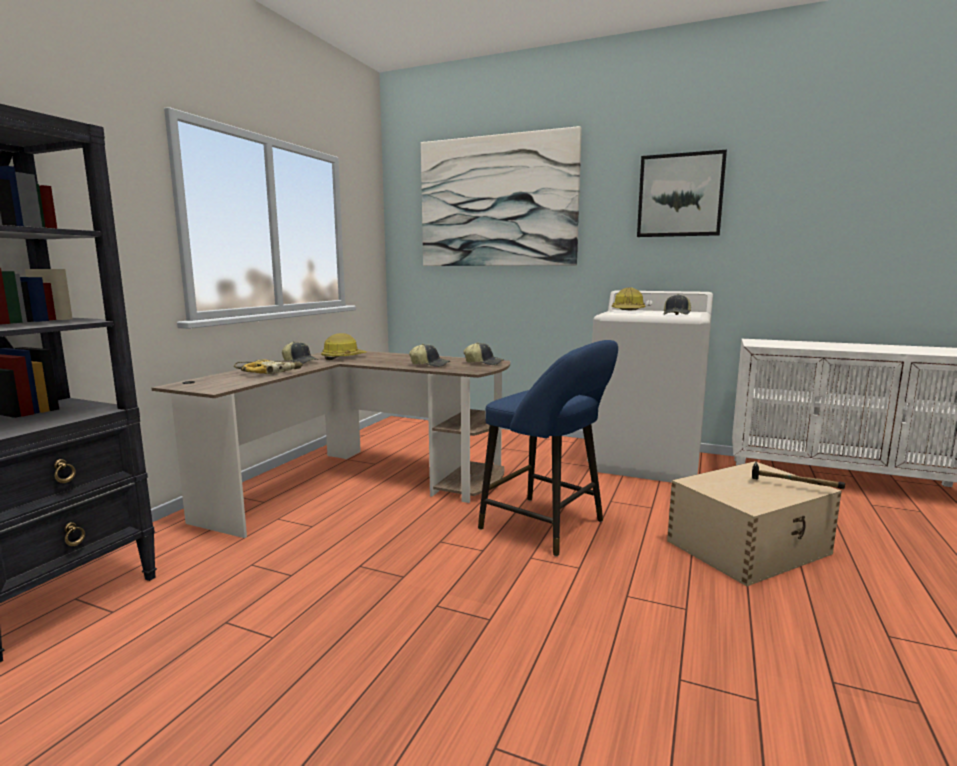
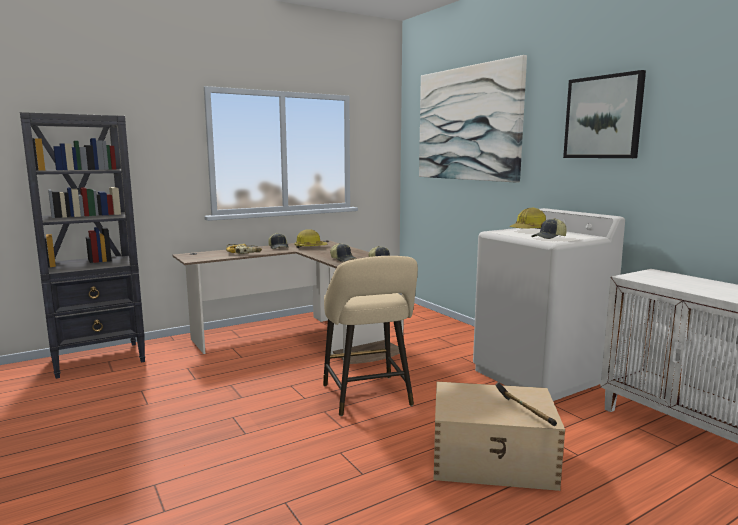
camera: 35 degrees right, 0 degrees up
blue stool [478,340,618,557] -> beige stool [323,256,418,416]

